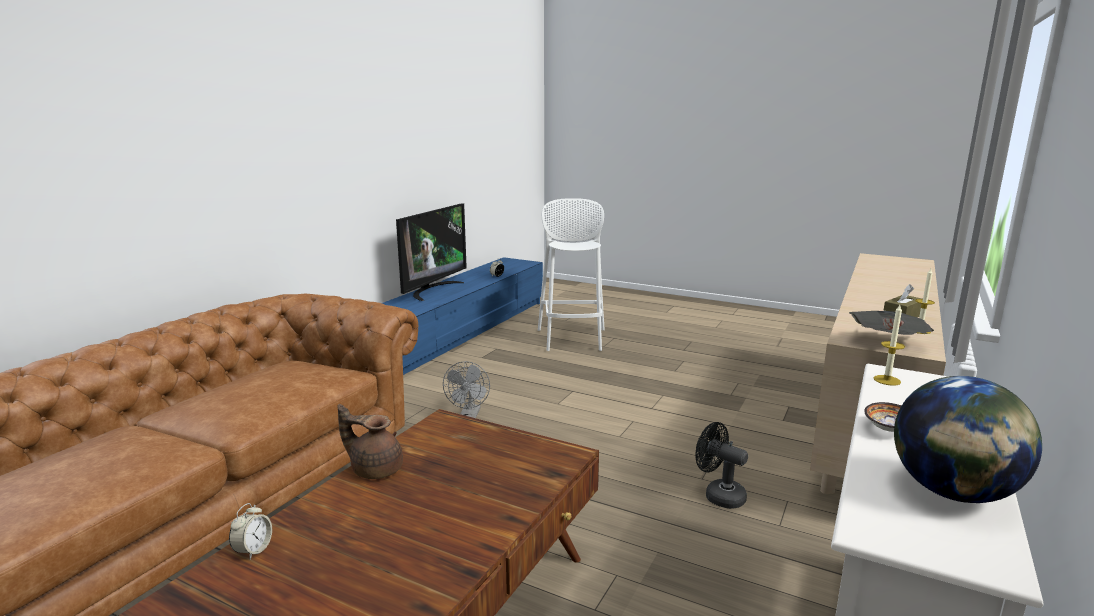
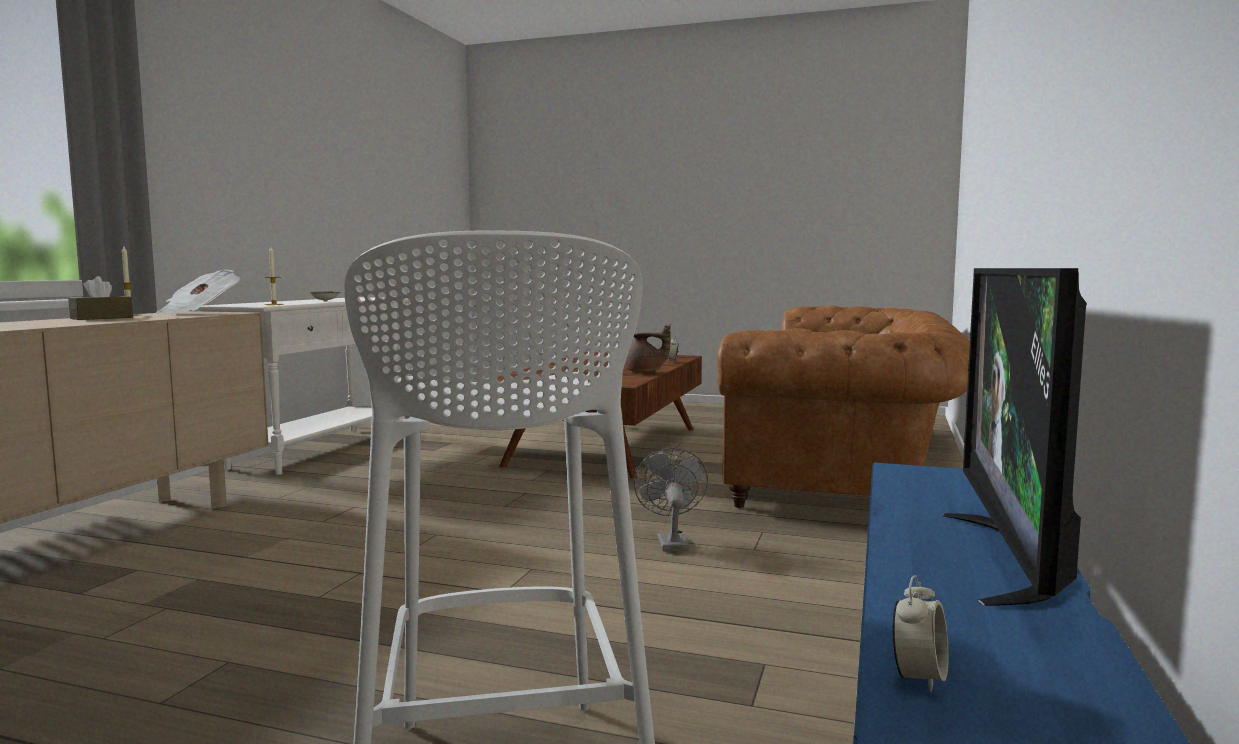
camera: 170 degrees right, 10 degrees down
black fan [695,422,748,509] -> none
globe [894,376,1042,503] -> none

